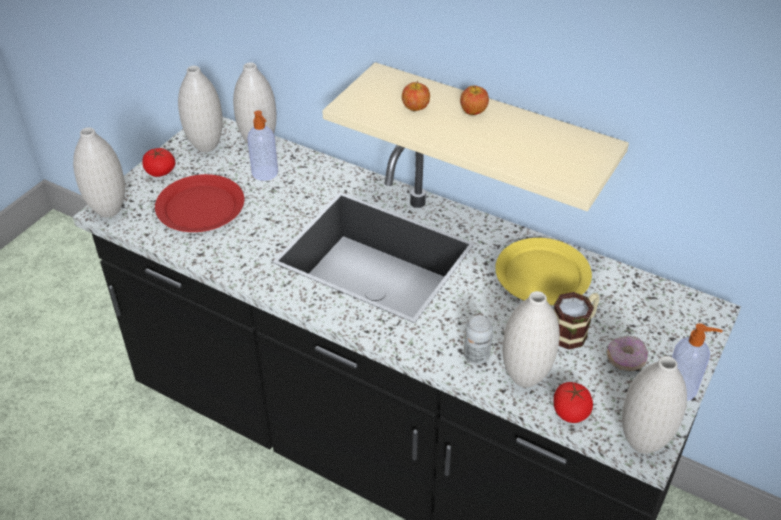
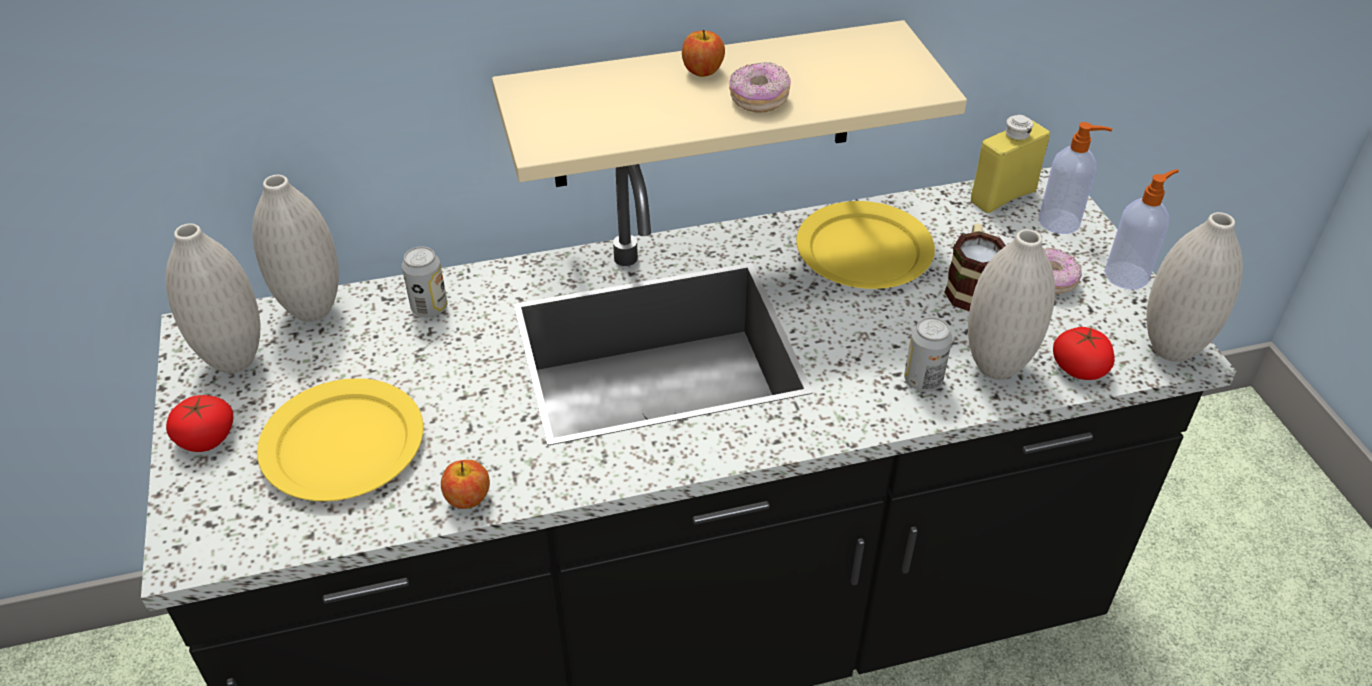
camera: 45 degrees left, 0 degrees up
white vase [73,127,125,218] -> none
red plate [155,174,244,232] -> yellow plate [257,378,423,501]
soap dispenser [247,110,278,181] -> soap dispenser moved to [1038,122,1112,234]
apple [402,81,430,111] -> apple moved to [441,460,490,509]
none -> can [402,246,447,317]
none -> donut [729,62,791,113]
none -> yellow bottle [971,115,1050,213]

